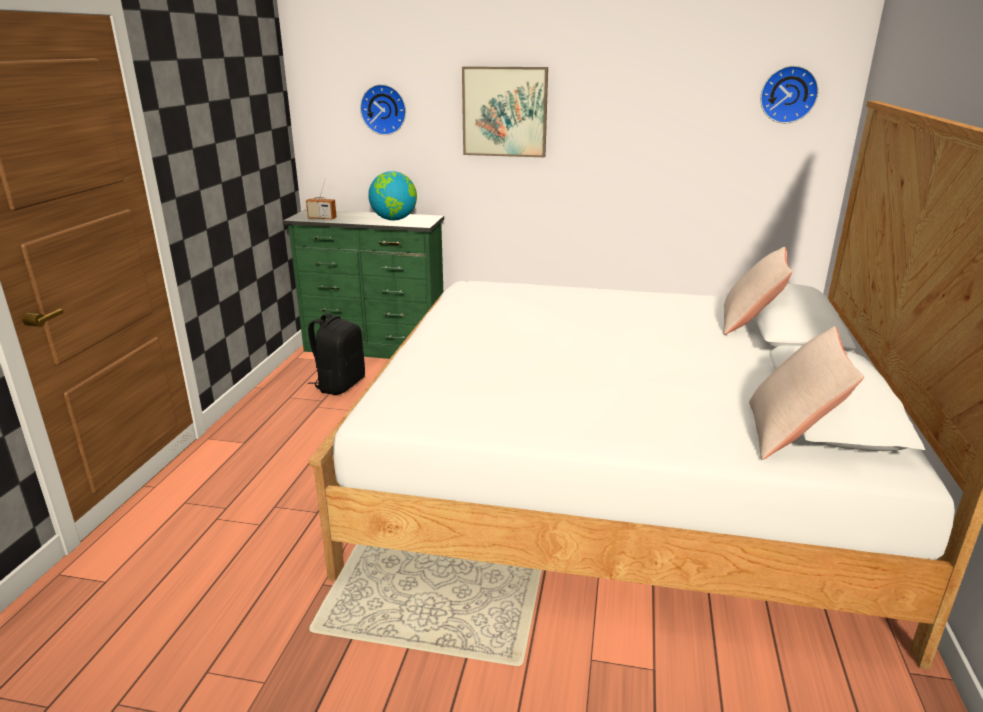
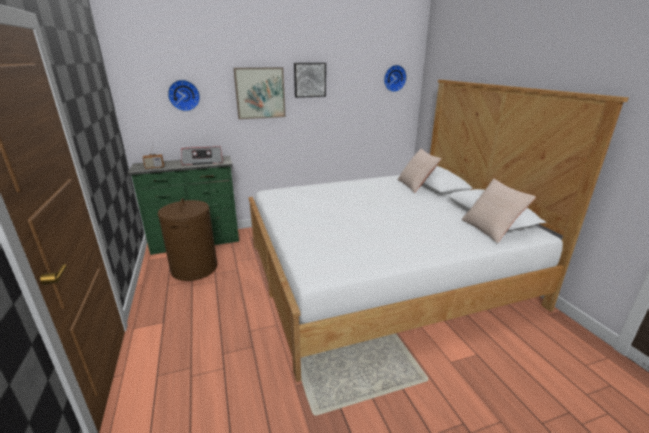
camera: 30 degrees left, 0 degrees up
black backpack [308,313,365,395] -> brown laundry basket [158,198,217,281]
globe [368,171,417,220] -> radio [181,146,223,165]
none -> picture [294,63,326,98]

